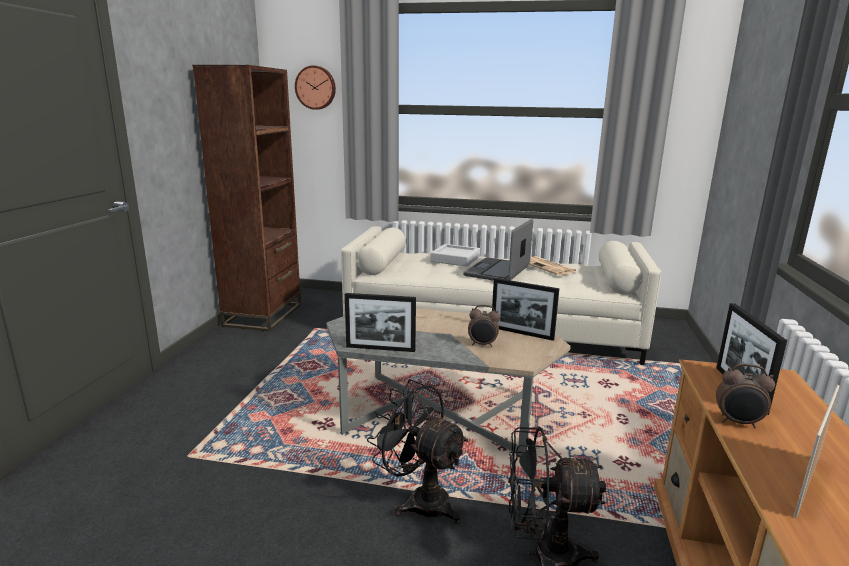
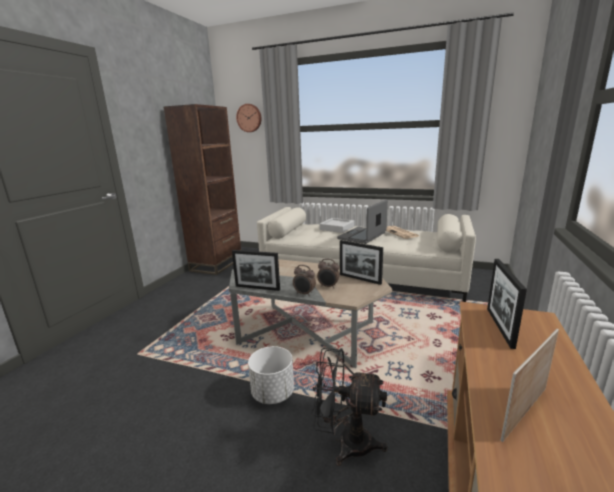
camera: 10 degrees right, 0 degrees up
black fan [367,380,468,524] -> white planter [248,346,294,404]
alarm clock [716,363,775,428] -> alarm clock moved to [293,265,316,296]

